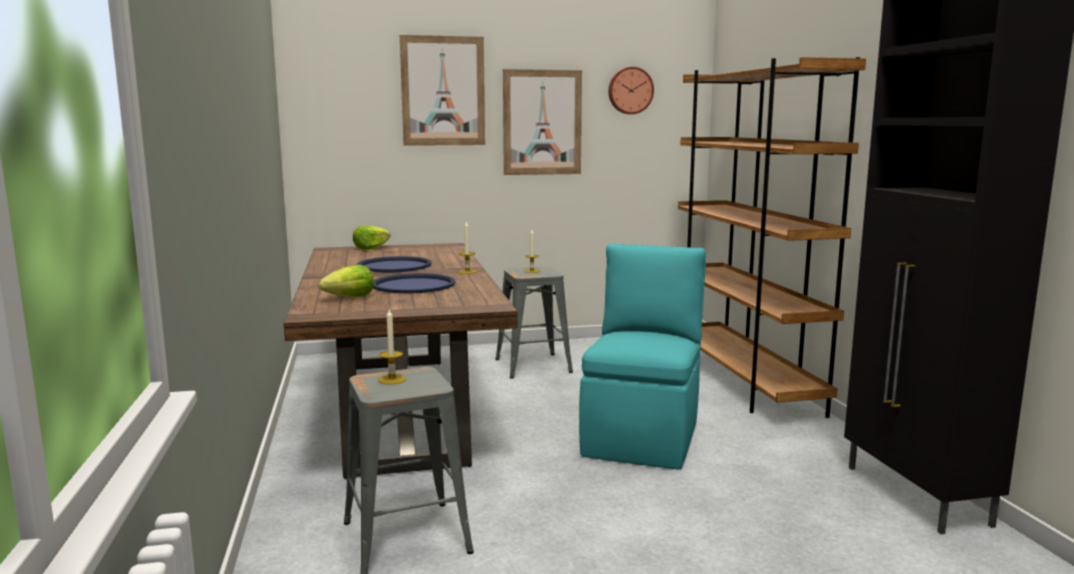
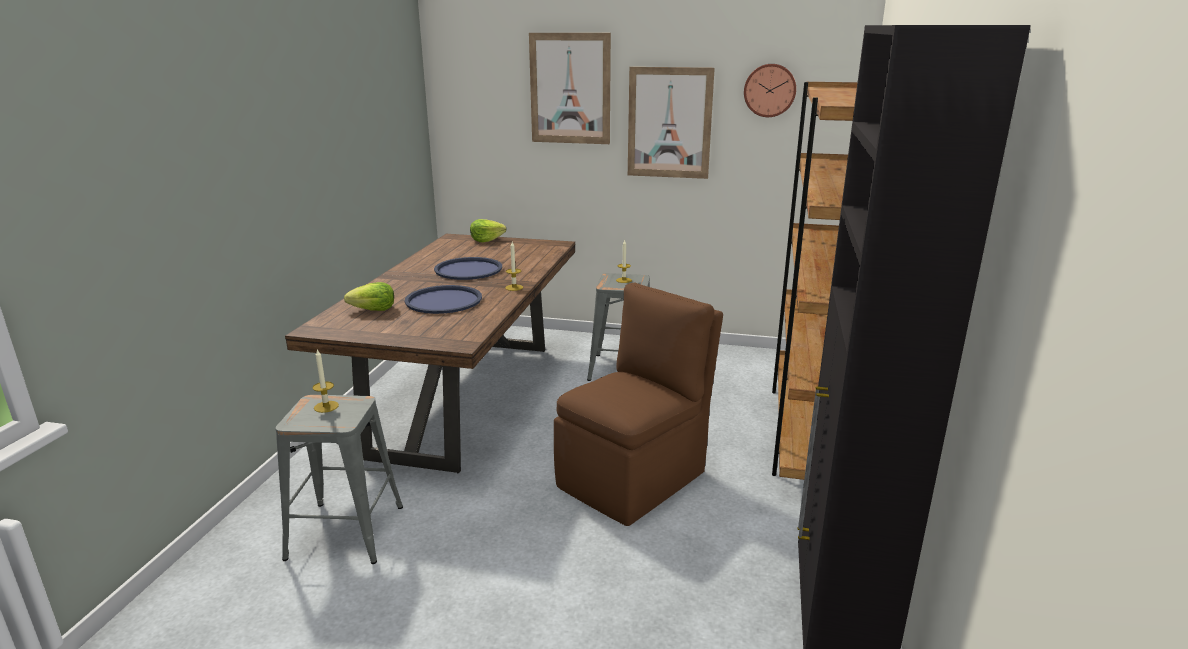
camera: 25 degrees right, 10 degrees up
turquoise chair [579,243,706,470] -> brown chair [554,283,723,526]

